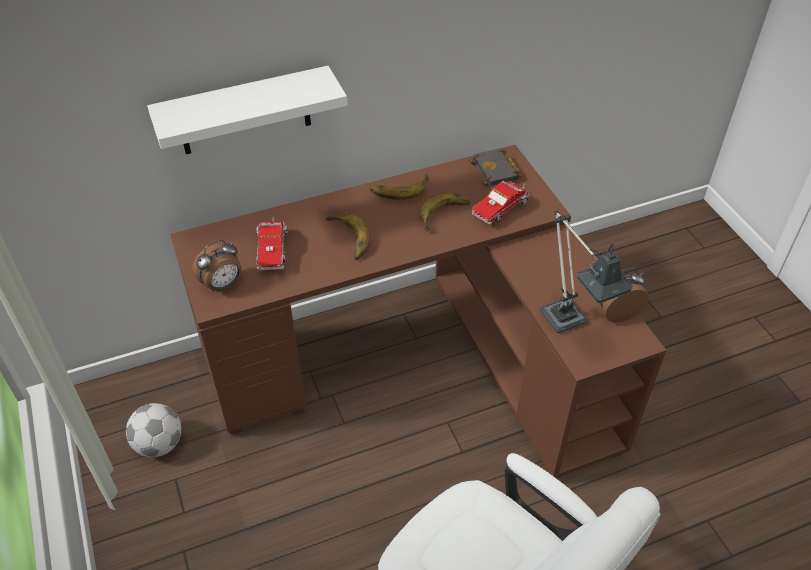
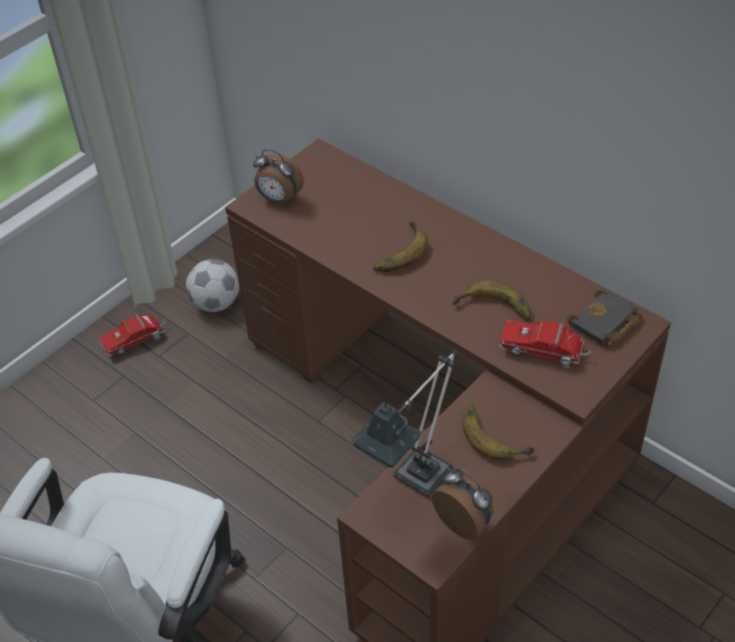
camera: 65 degrees right, 0 degrees up
white shelf [147,66,347,154] -> none
toy truck [256,217,288,271] -> toy truck moved to [99,314,166,357]
banana [370,174,429,200] -> banana moved to [462,405,535,460]

